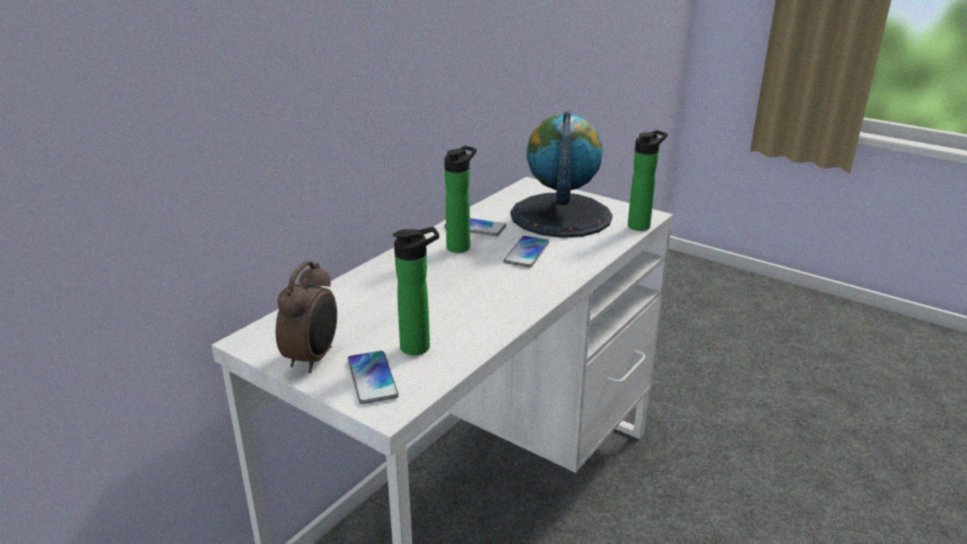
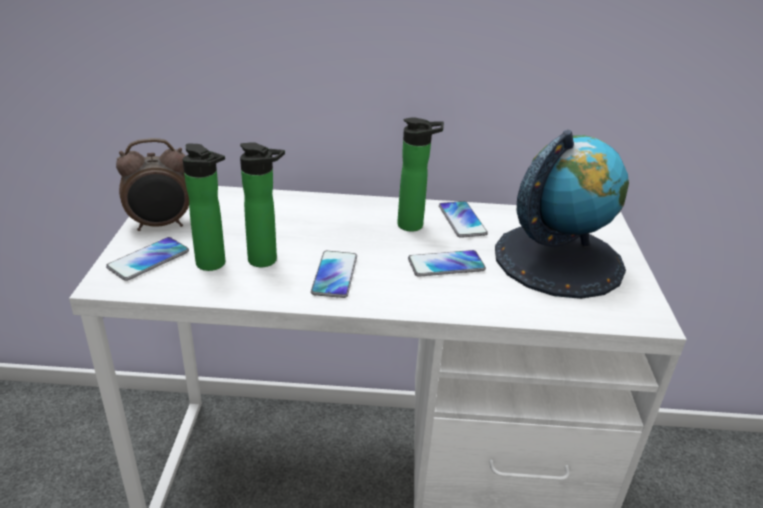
camera: 55 degrees right, 5 degrees up
bottle [628,130,667,231] -> bottle moved to [240,142,285,267]
none -> phone [311,251,357,298]

